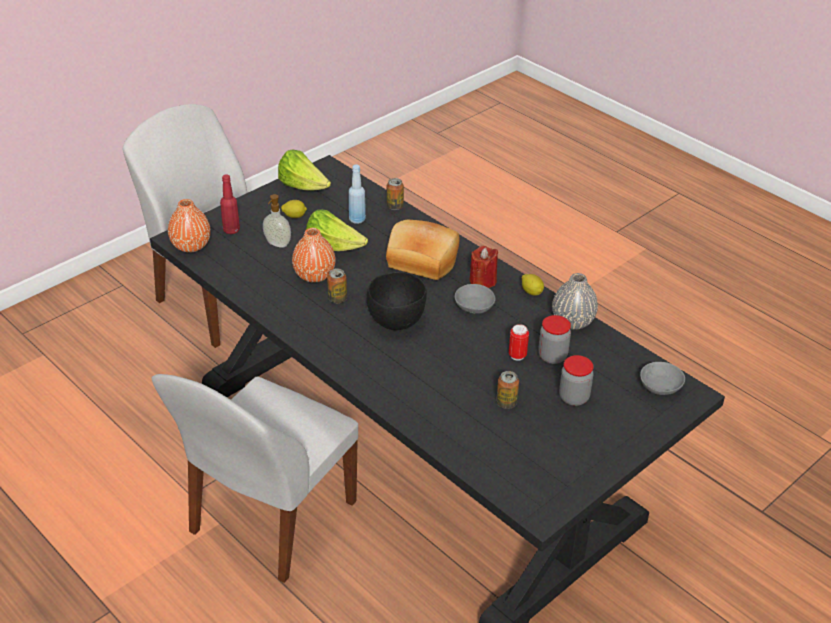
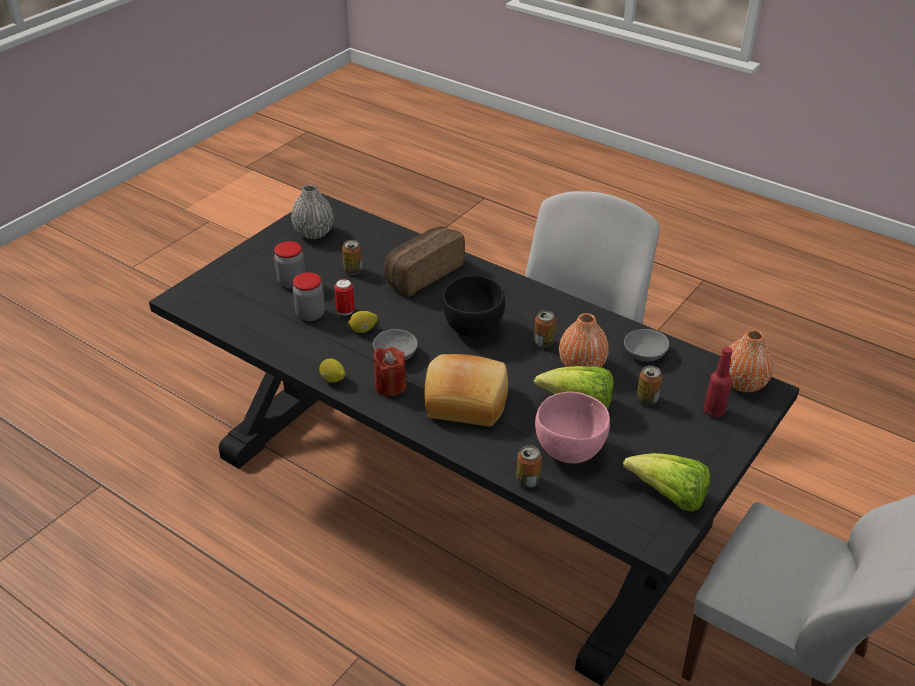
camera: 170 degrees right, 0 degrees up
soap dispenser [263,194,291,248] -> can [637,365,662,405]
lemon [281,200,307,218] -> lemon moved to [348,311,378,333]
blue bottle [349,164,366,224] -> pink bowl [535,392,610,464]
grey vase [552,273,598,330] -> grey vase moved to [291,185,334,239]
grey bowl [640,362,685,395] -> grey bowl moved to [624,329,669,361]
none -> bread [384,226,465,297]

